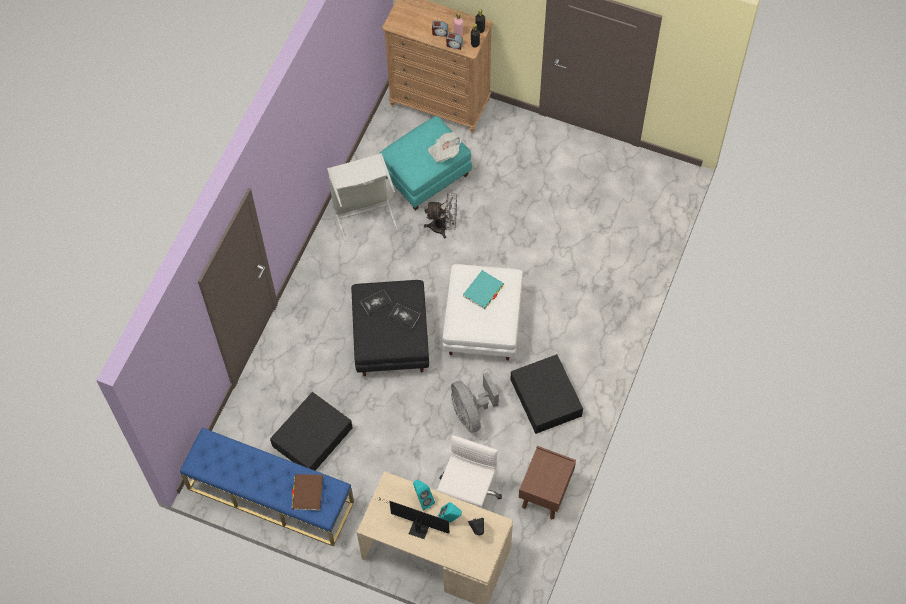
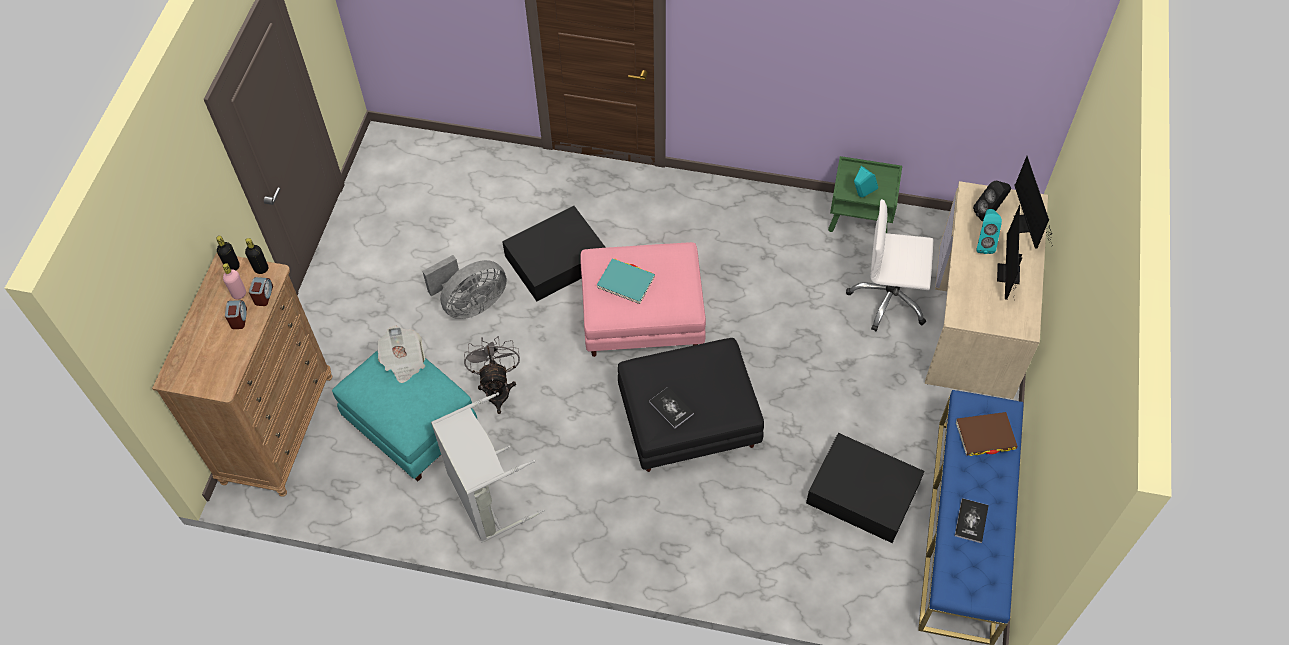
camera: 100 degrees left, 5 degrees down
book [389,304,420,329] -> book moved to [955,498,989,543]
turquoise speaker [413,480,435,511] -> turquoise speaker moved to [854,166,878,197]
white ottoman [442,264,523,360] -> pink ottoman [580,242,706,357]
grey fan [451,372,499,433] -> grey fan moved to [422,255,507,319]
black storage box [510,354,583,434] -> black storage box moved to [502,206,606,301]
brown nightstand [519,446,576,519] -> green nightstand [828,156,902,233]
none -> monitor [1014,156,1052,248]

